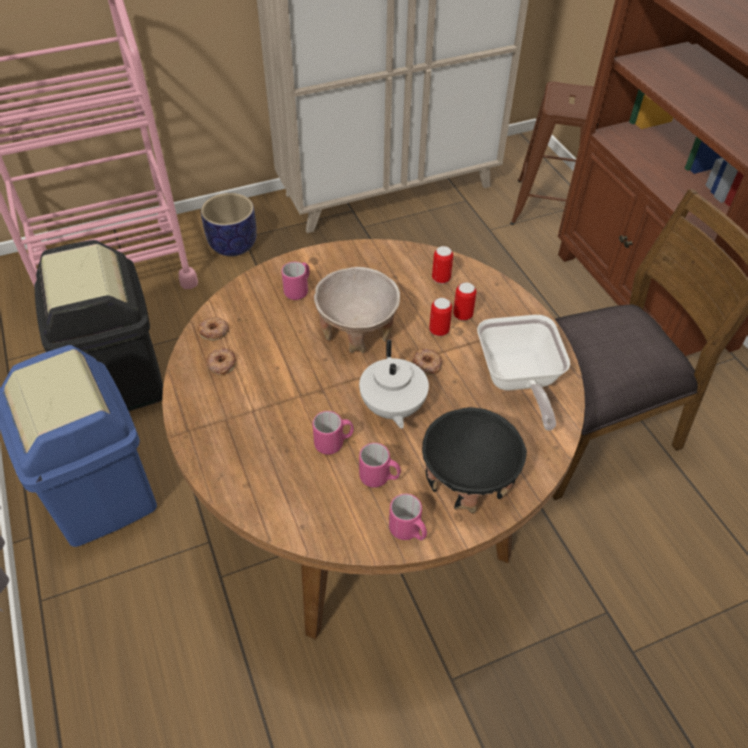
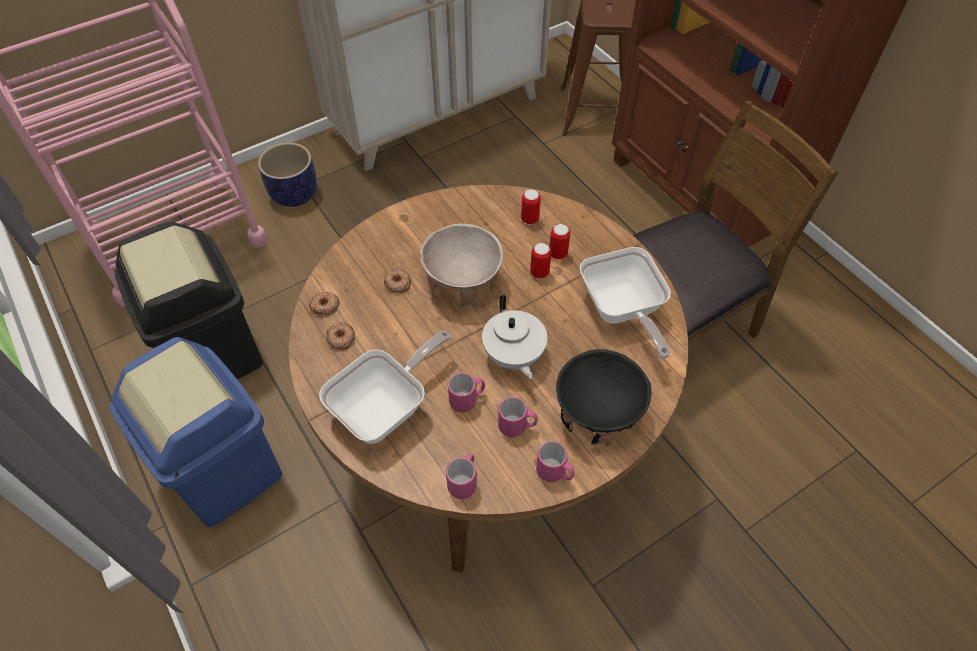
camera: 10 degrees left, 5 degrees up
pink mug [282,262,310,300] -> pink mug moved to [446,453,477,499]
donut [412,348,442,375] -> donut moved to [384,268,411,293]
none -> frying pan [319,331,451,444]

